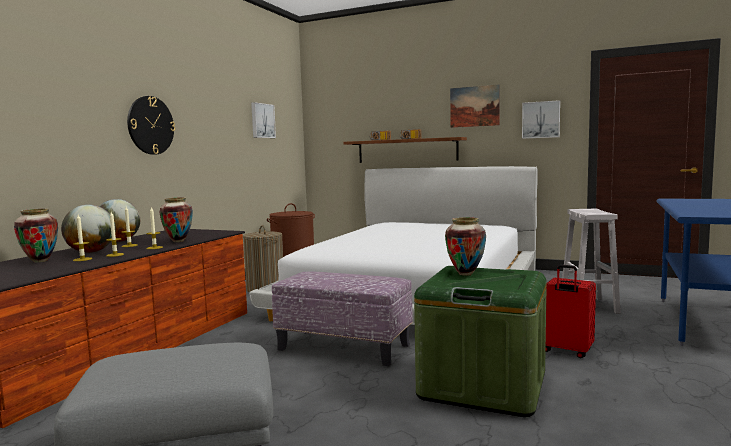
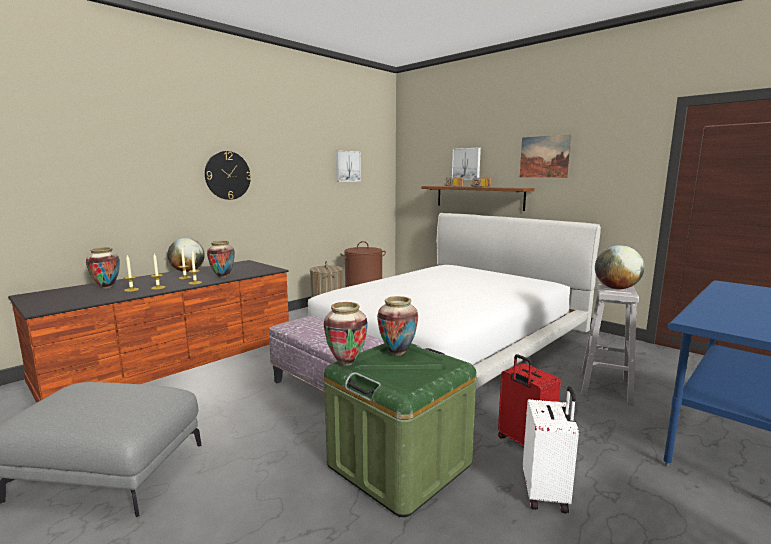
camera: 20 degrees right, 5 degrees up
globe [61,205,116,253] -> globe moved to [595,245,645,289]
picture [522,100,560,139] -> picture moved to [452,147,481,180]
none -> vase [324,302,368,366]
none -> white suitcase [523,386,579,514]

